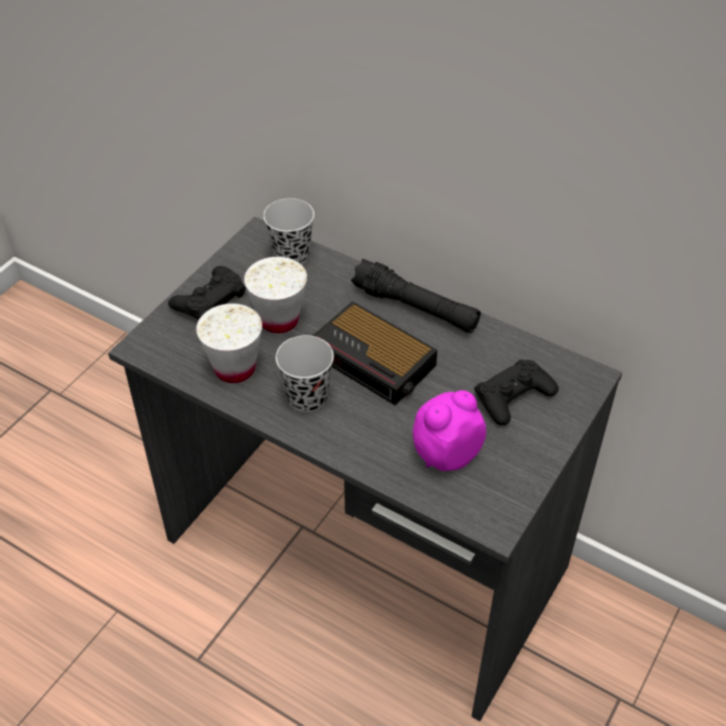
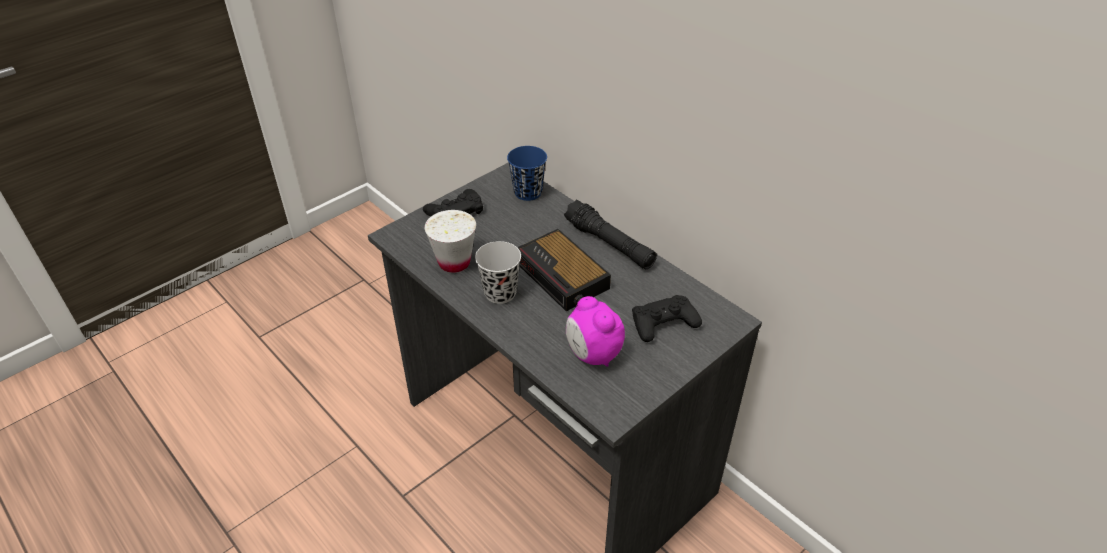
camera: 15 degrees right, 5 degrees down
white cup [244,257,307,333] -> none
black cup [263,198,314,265] -> blue cup [507,146,547,201]
alarm clock [413,390,486,471] -> alarm clock turned 105 degrees counterclockwise [566,296,625,367]

